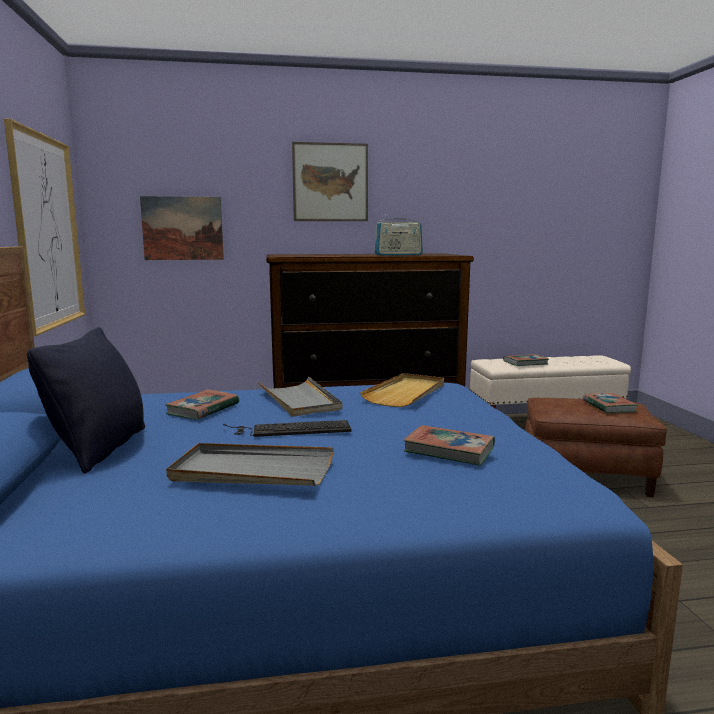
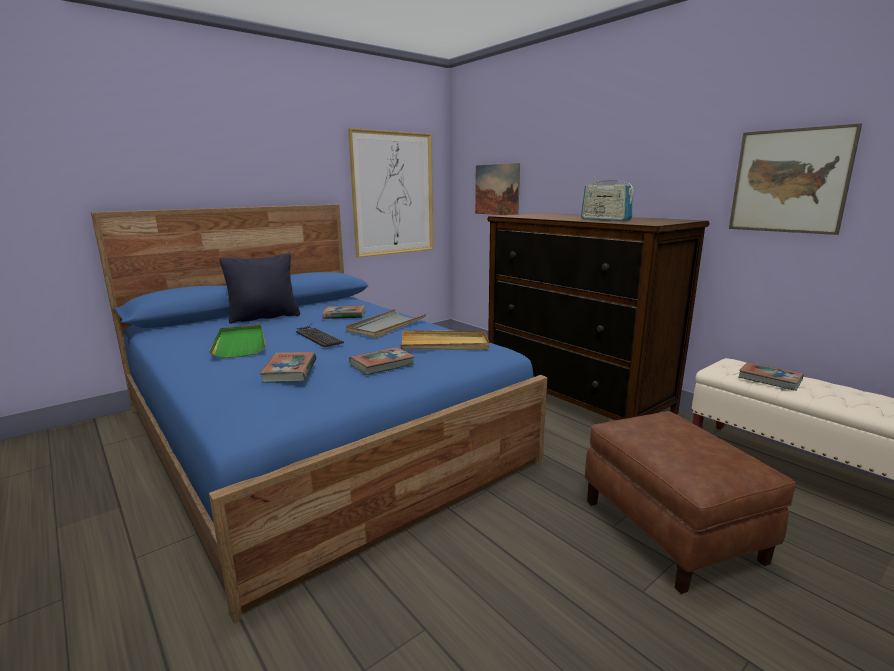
camera: 60 degrees right, 5 degrees up
grey tray [166,443,334,486] -> green tray [209,324,265,358]
picture [292,142,368,221] -> picture moved to [729,123,862,235]
book [583,393,638,413] -> book moved to [349,347,415,375]

